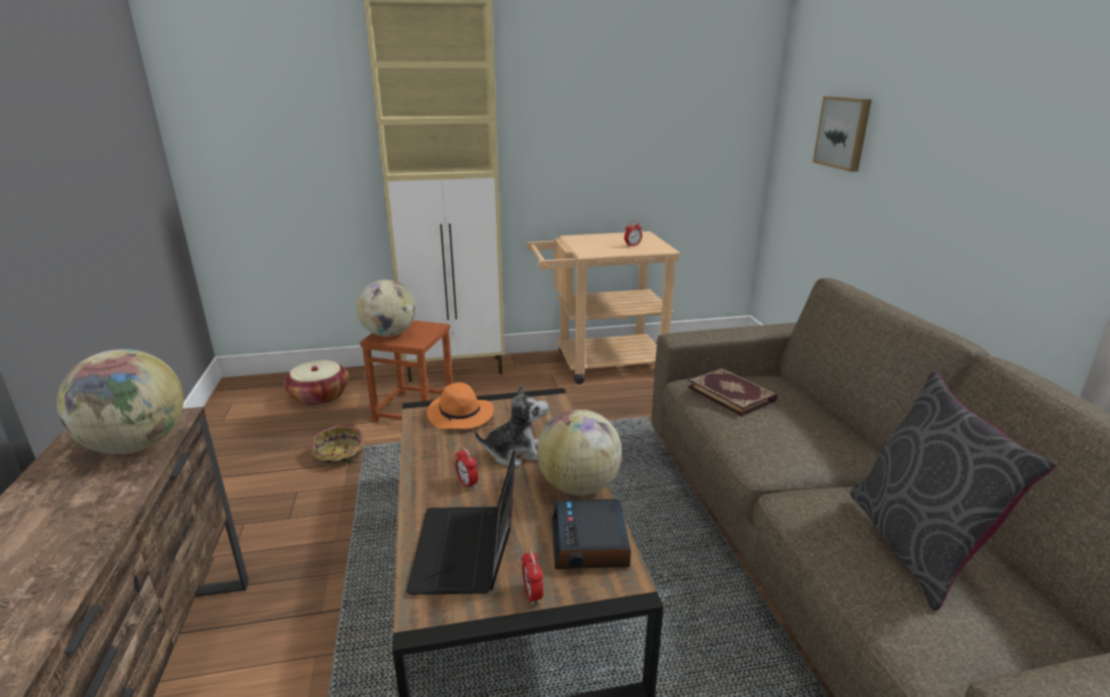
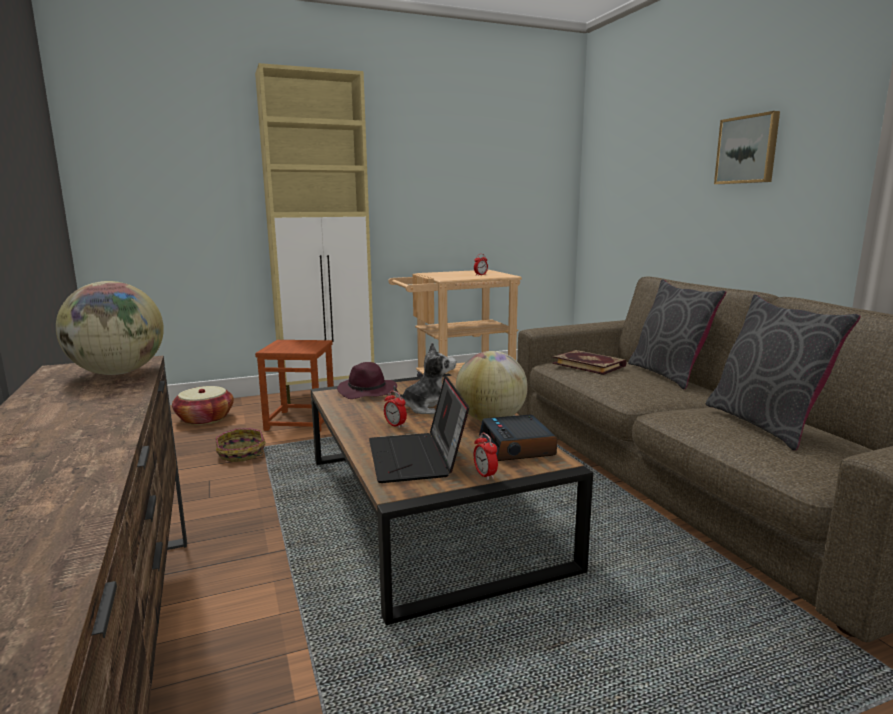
camera: 10 degrees left, 10 degrees down
globe [357,279,416,337] -> none
orange hat [427,382,493,429] -> purple hat [337,362,397,399]
picture [813,96,872,172] -> picture moved to [714,111,780,184]
none -> grey pillow [628,279,726,389]

